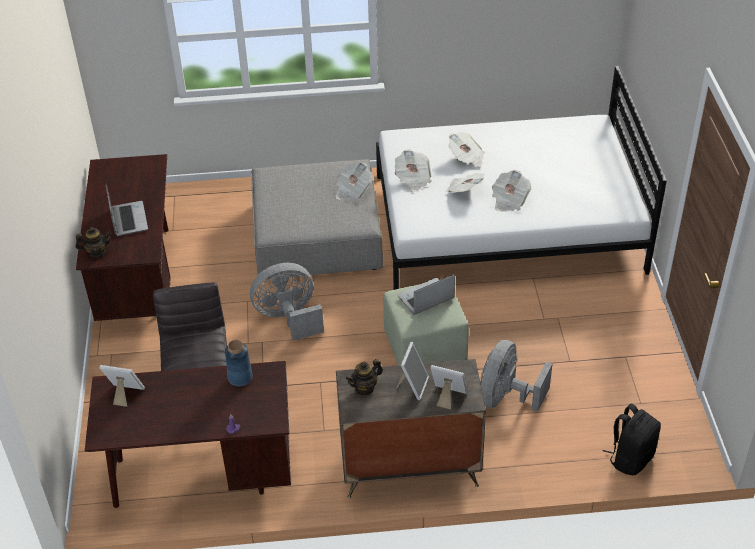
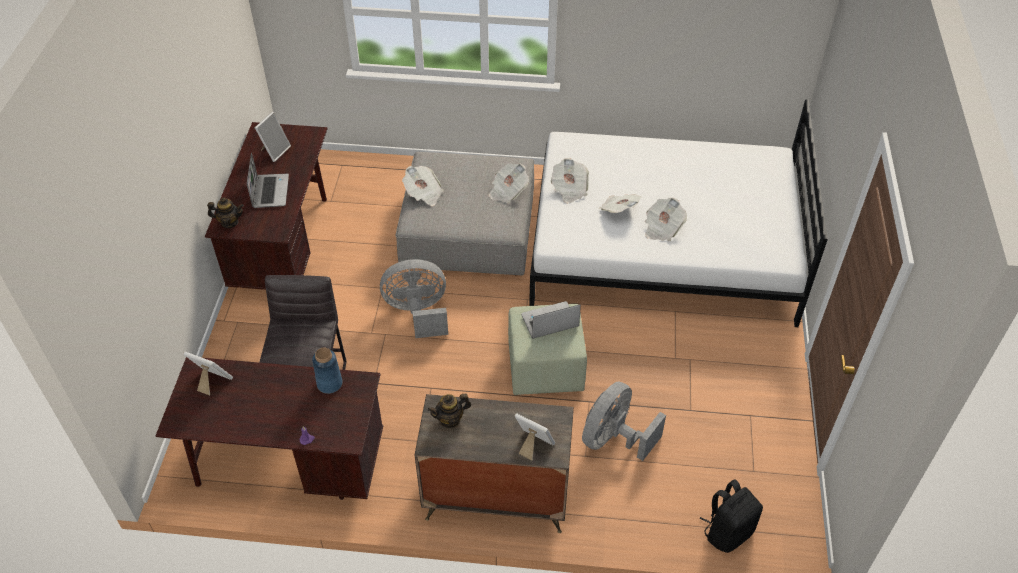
camera: 10 degrees right, 5 degrees up
picture frame [397,342,429,400] -> picture frame moved to [255,112,291,162]
newspaper [448,132,485,167] -> newspaper moved to [402,166,444,206]

